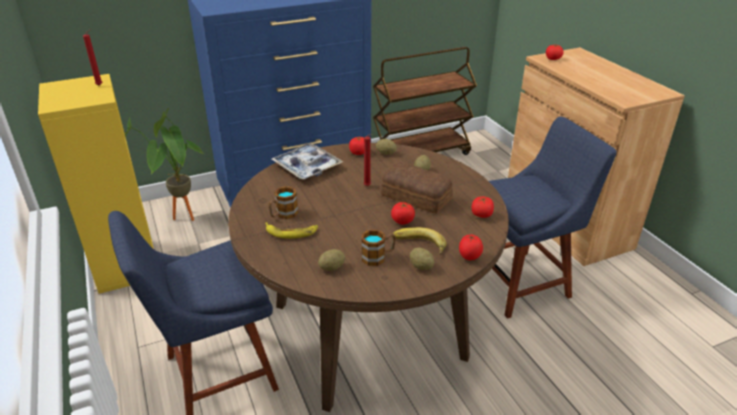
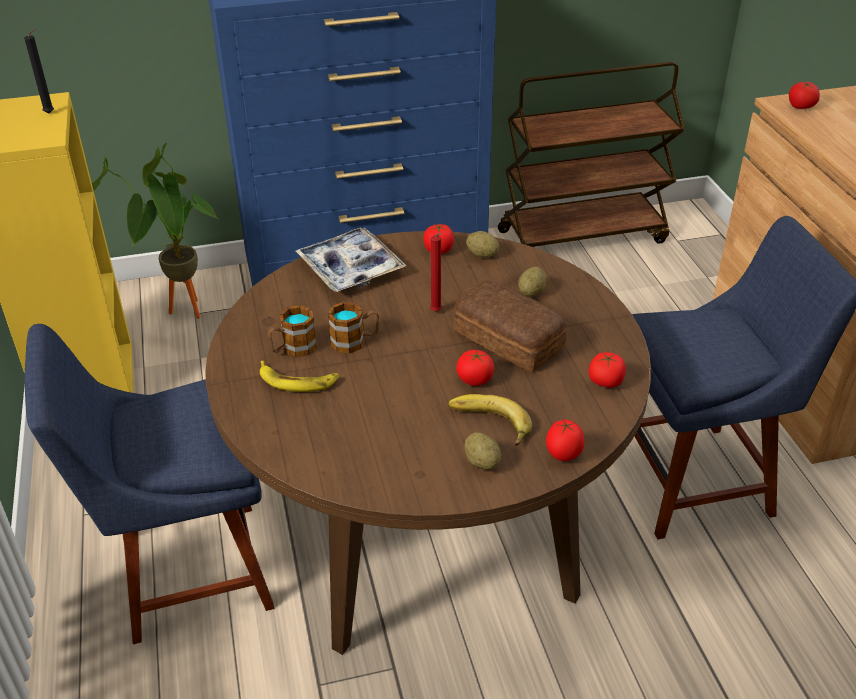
camera: 10 degrees right, 5 degrees up
red candle [83,29,102,86] -> black candle [24,28,54,114]
potato [318,249,345,271] -> none
mug [362,230,396,266] -> mug moved to [328,302,379,353]

